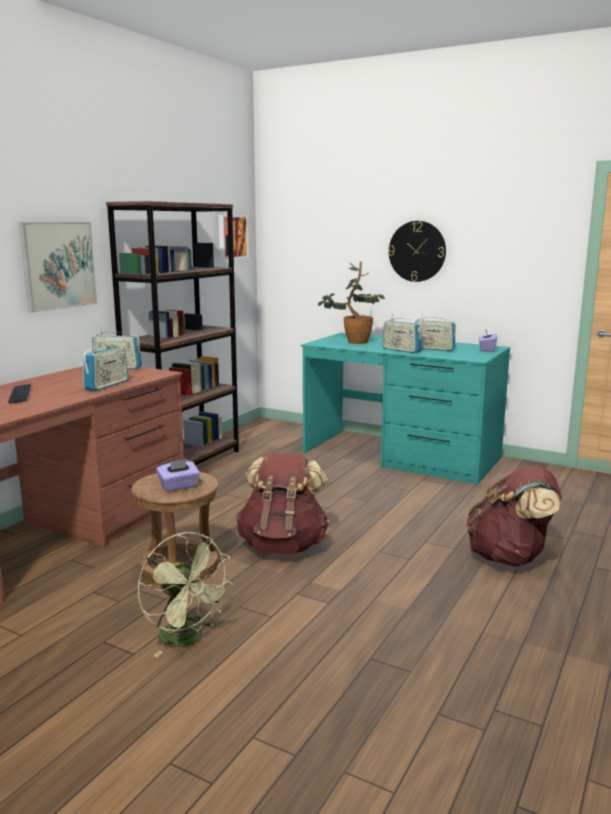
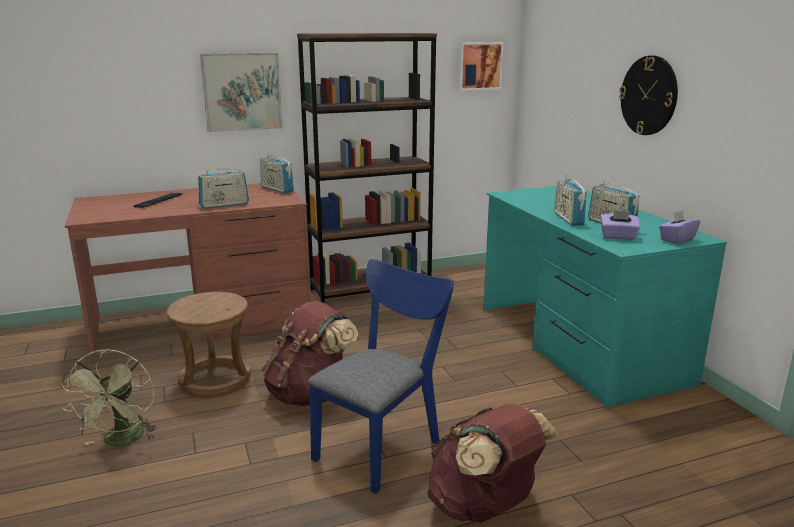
camera: 40 degrees right, 5 degrees up
purple tissue box [156,459,200,492] -> purple tissue box moved to [600,210,640,240]
potted plant [317,262,385,344] -> none
none -> blue chair [307,259,454,494]

